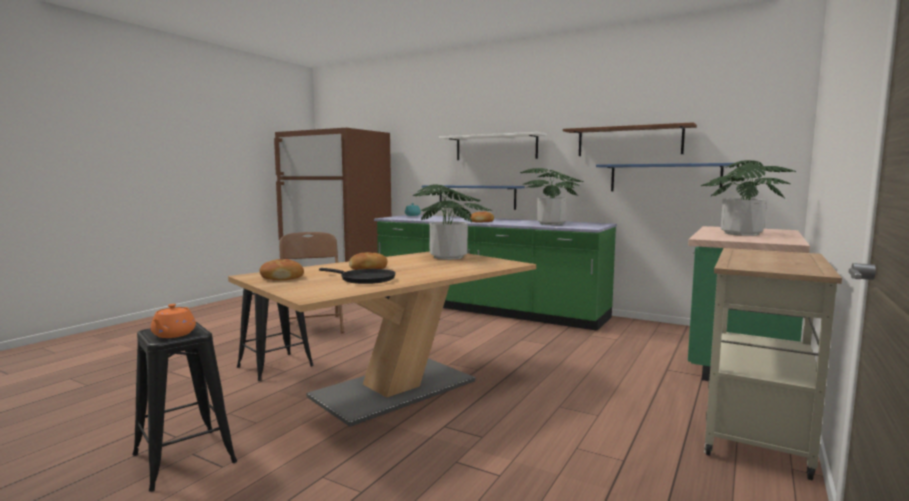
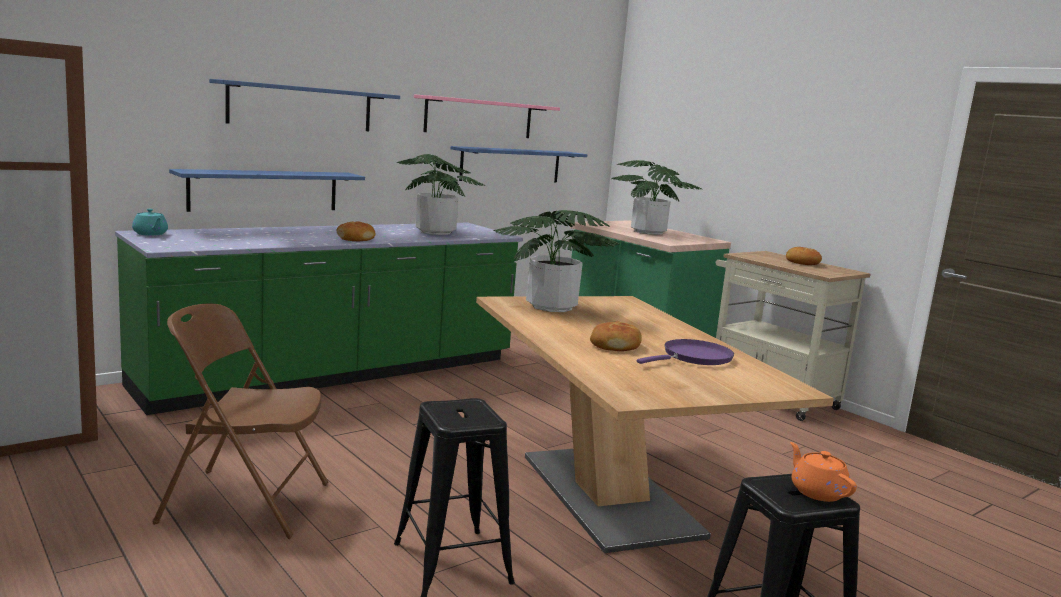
camera: 70 degrees left, 5 degrees up
orange teapot [151,304,196,338] -> orange teapot turned 135 degrees counterclockwise [790,442,857,502]
bread [259,259,304,280] -> bread moved to [786,247,822,265]
black frying pan [319,268,396,284] -> purple frying pan [637,339,734,365]
white shelf [439,132,547,160] -> blue shelf [209,79,400,131]
brown shelf [563,122,697,156] -> pink shelf [414,94,560,138]

